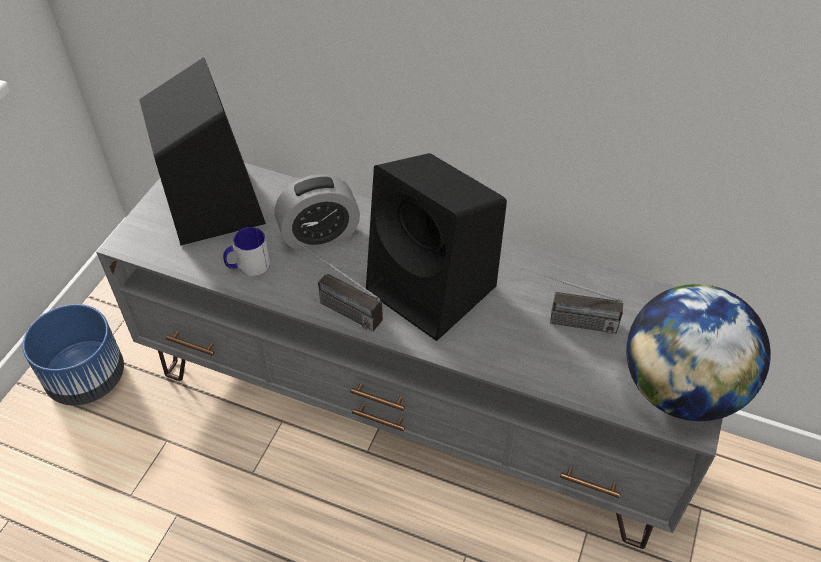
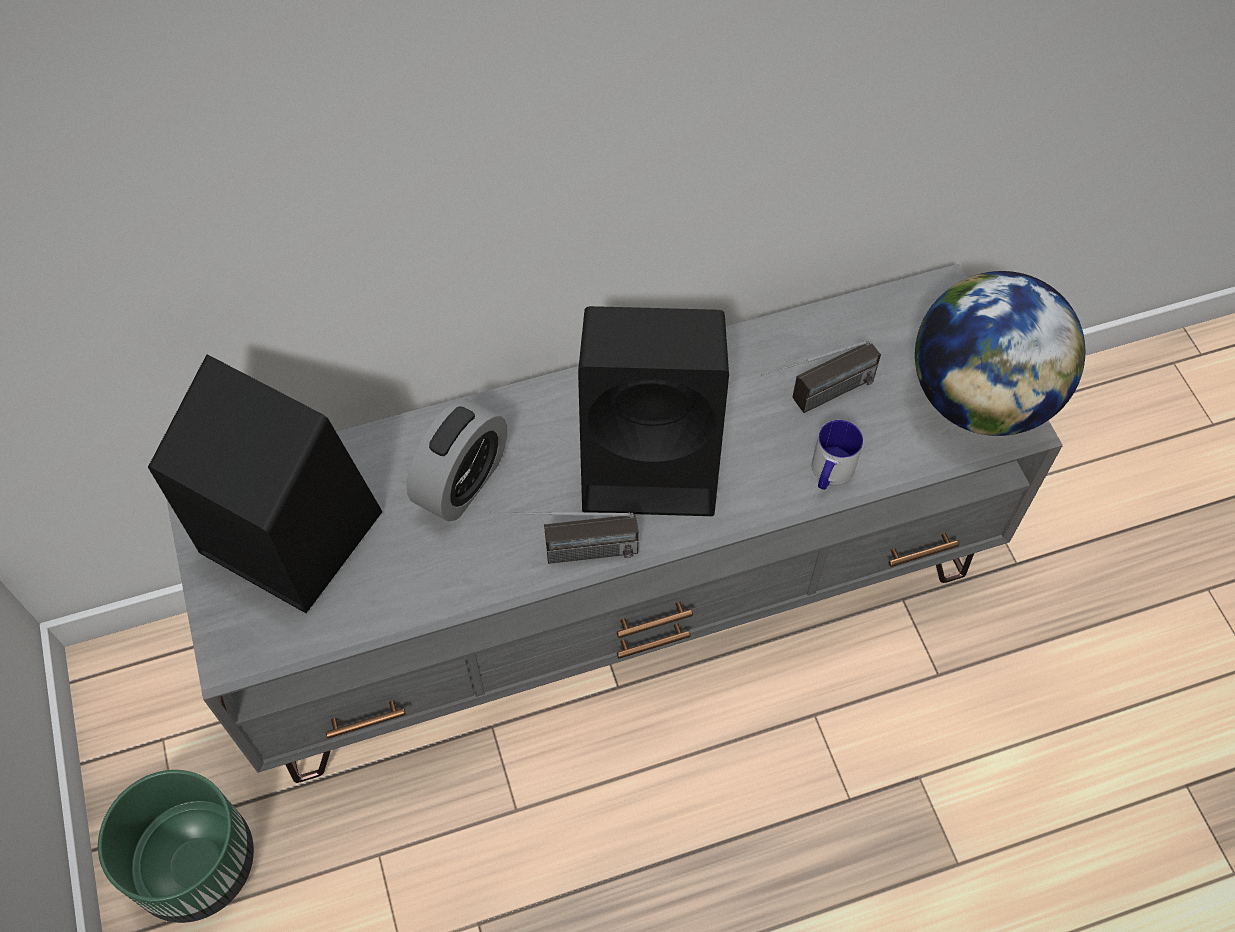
camera: 40 degrees left, 10 degrees up
blue planter [22,304,124,405] -> green planter [98,770,254,923]
mug [223,227,270,276] -> mug moved to [812,420,863,490]

